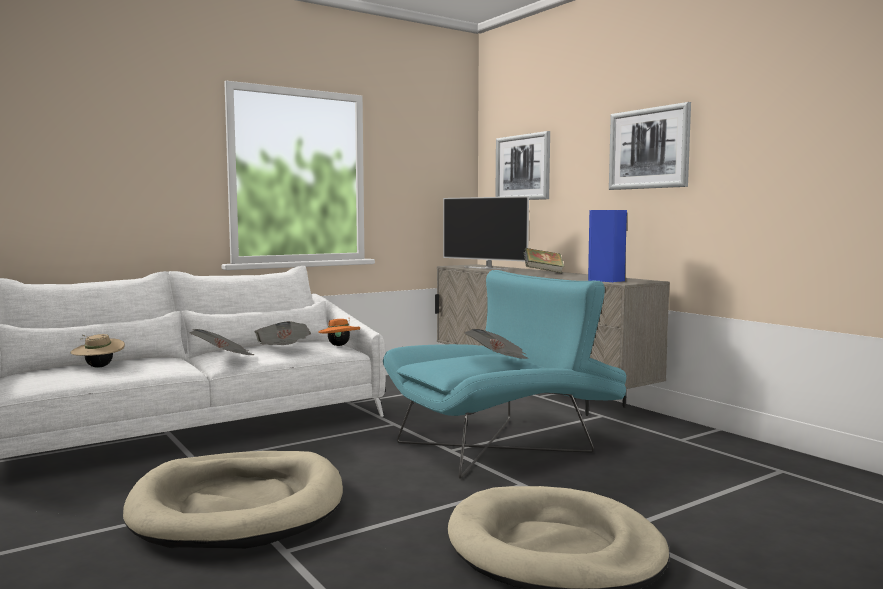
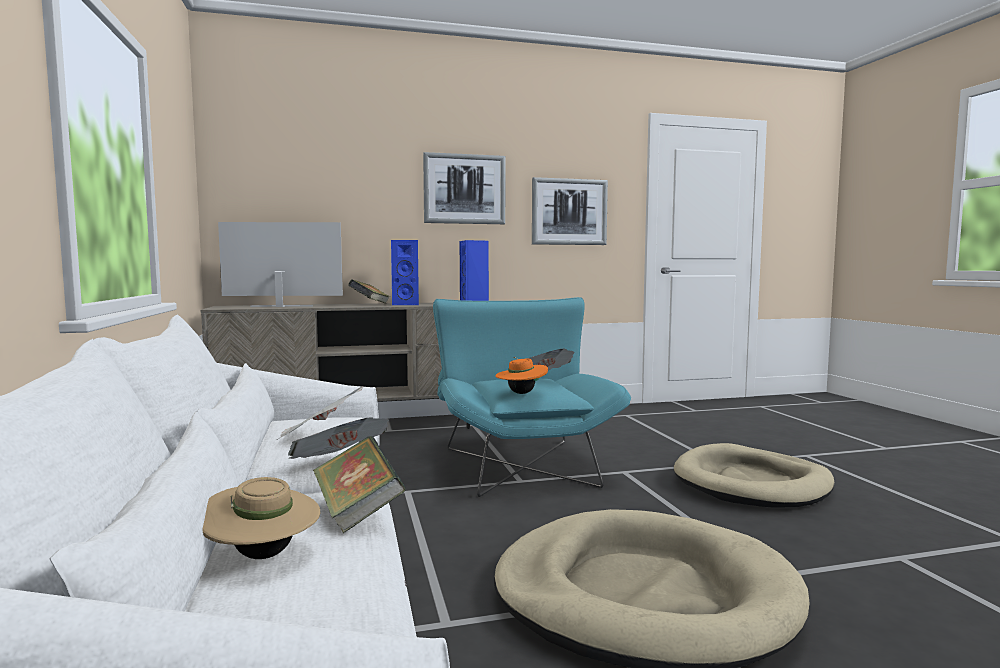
camera: 70 degrees left, 0 degrees up
orange hat [318,319,360,346] -> orange hat moved to [495,357,548,394]
television [443,196,529,270] -> television turned 150 degrees counterclockwise [218,222,343,307]
picture [495,131,550,200] -> picture moved to [532,177,608,245]
none -> book [313,436,406,533]
none -> blue speaker [391,240,419,305]

